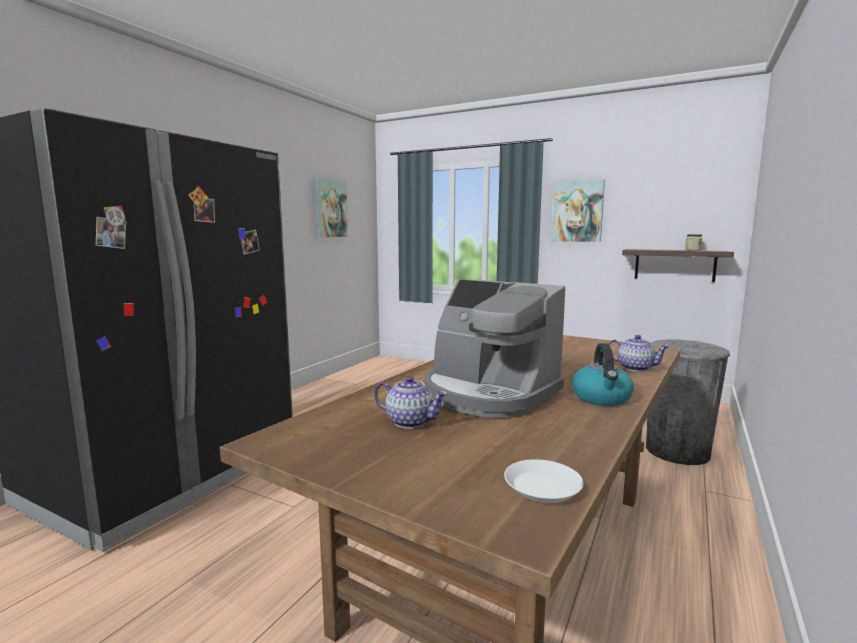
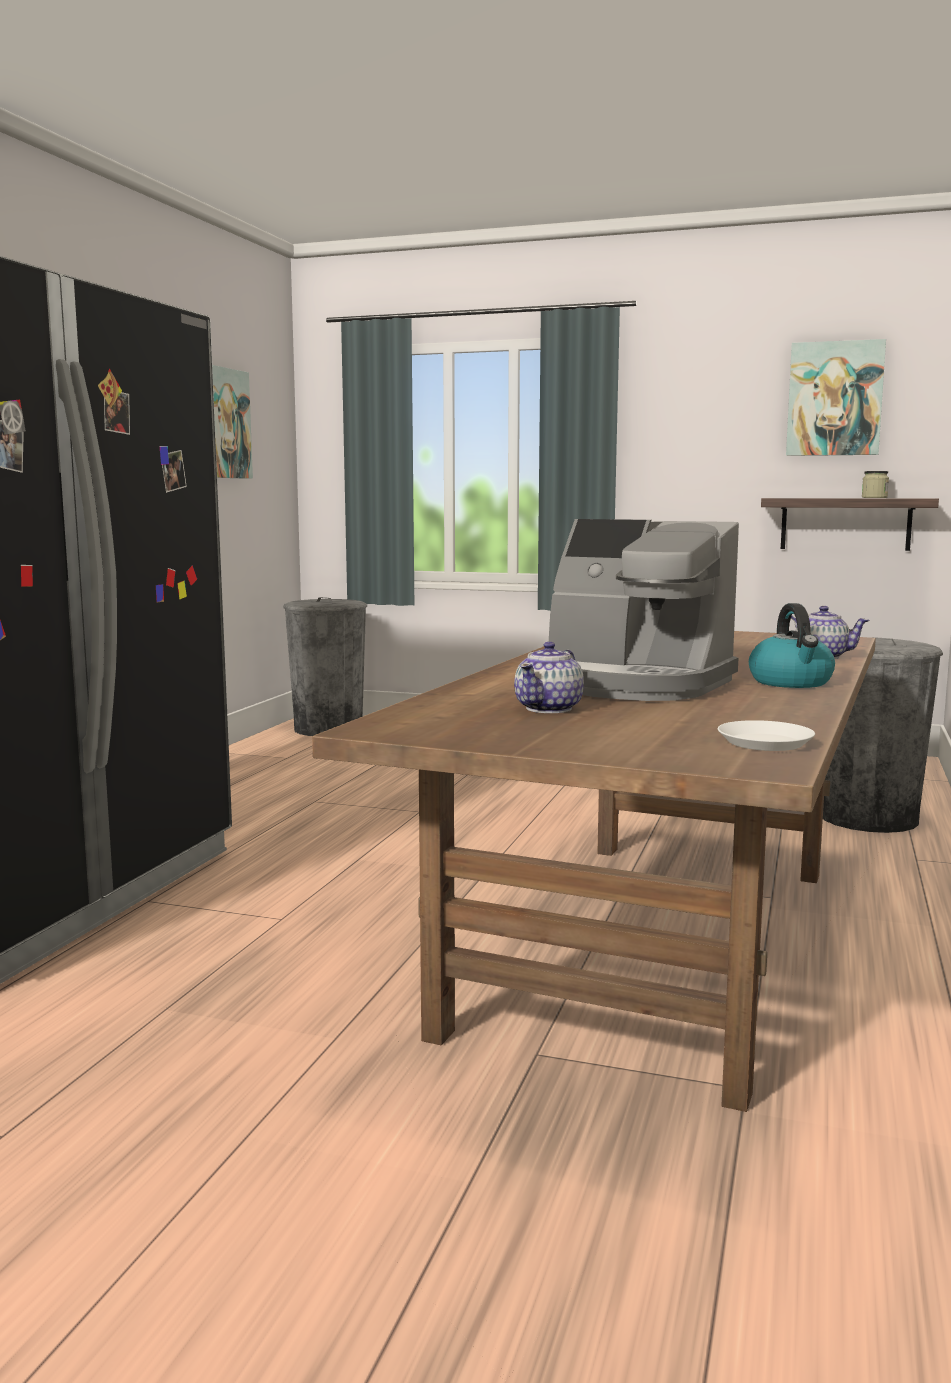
camera: 10 degrees left, 0 degrees up
teapot [374,376,448,429] -> teapot turned 105 degrees clockwise [514,642,584,713]
picture [552,179,605,242] -> picture moved to [786,339,886,456]
none -> grey trash can [283,597,367,736]

